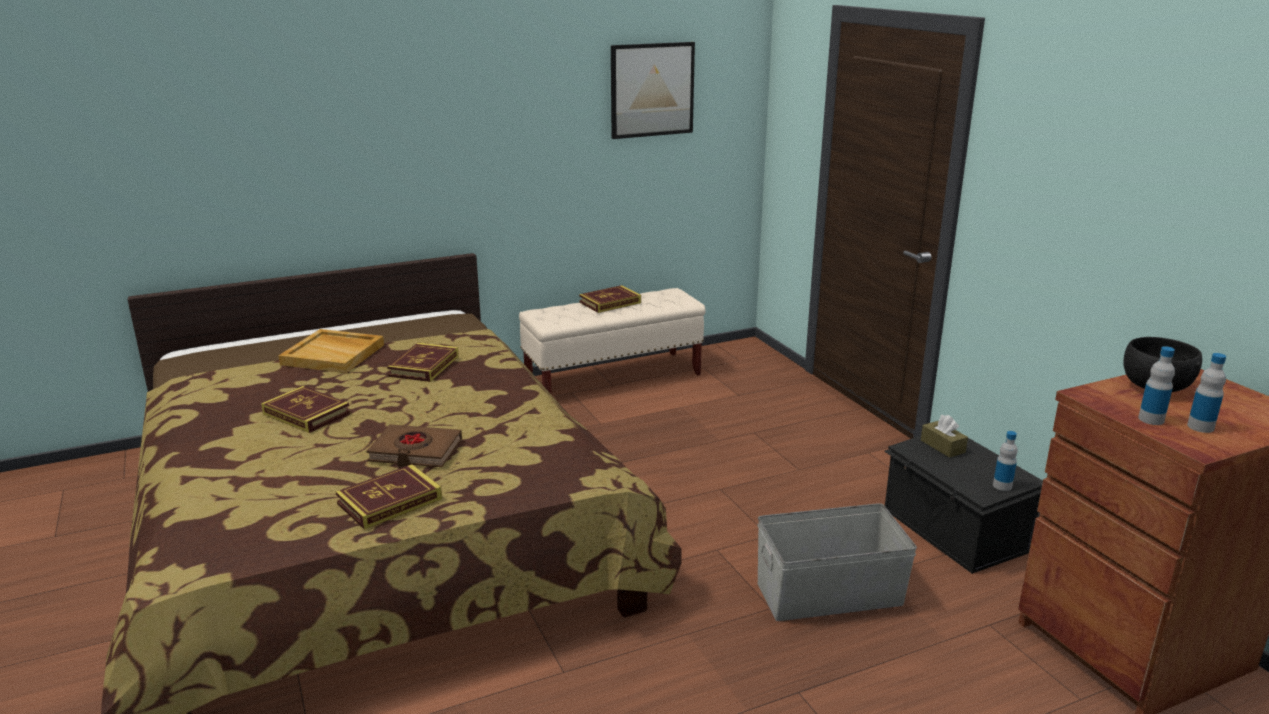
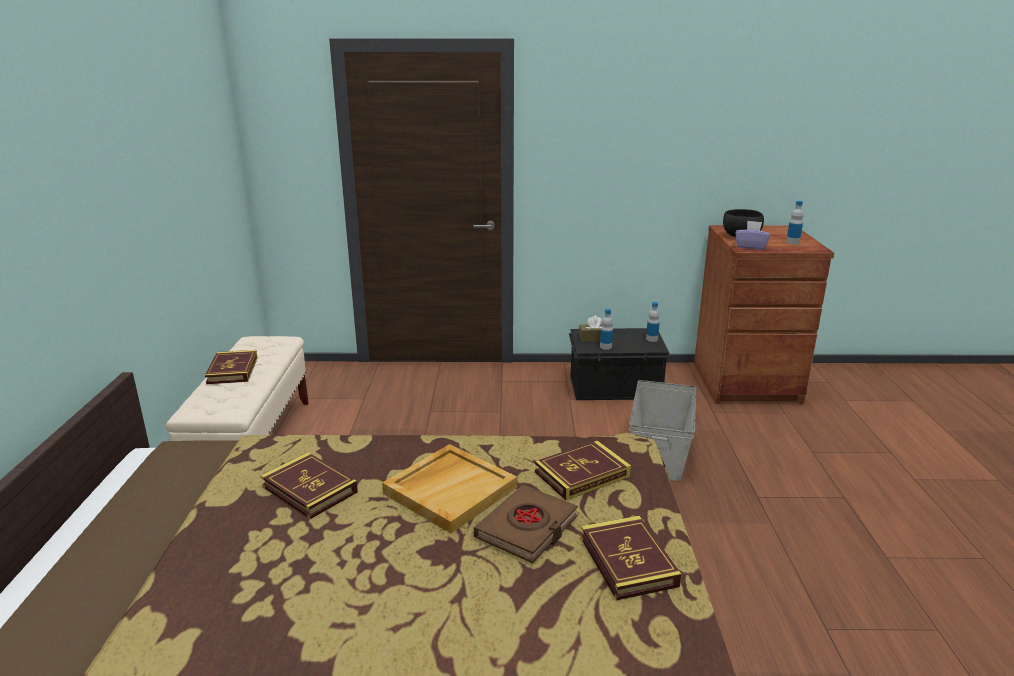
camera: 65 degrees left, 0 degrees up
book [261,386,350,433] -> book moved to [535,440,631,500]
beige tray [278,329,384,373] -> beige tray moved to [382,444,517,533]
picture [611,42,695,139] -> none
bottle [1138,346,1175,425] -> bottle moved to [600,309,613,350]
none -> purple tissue box [735,221,770,250]

